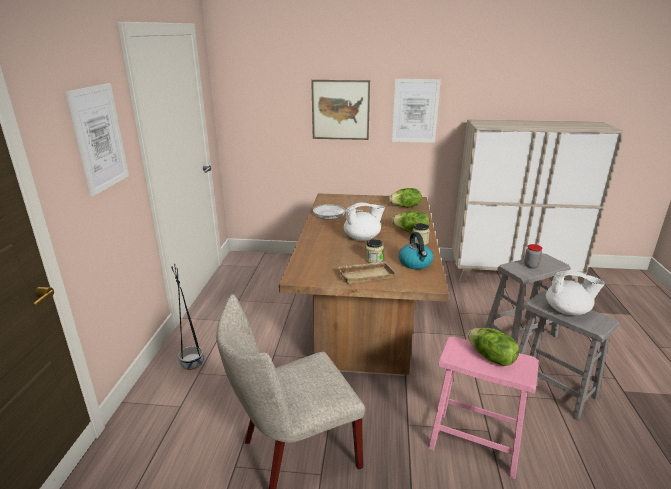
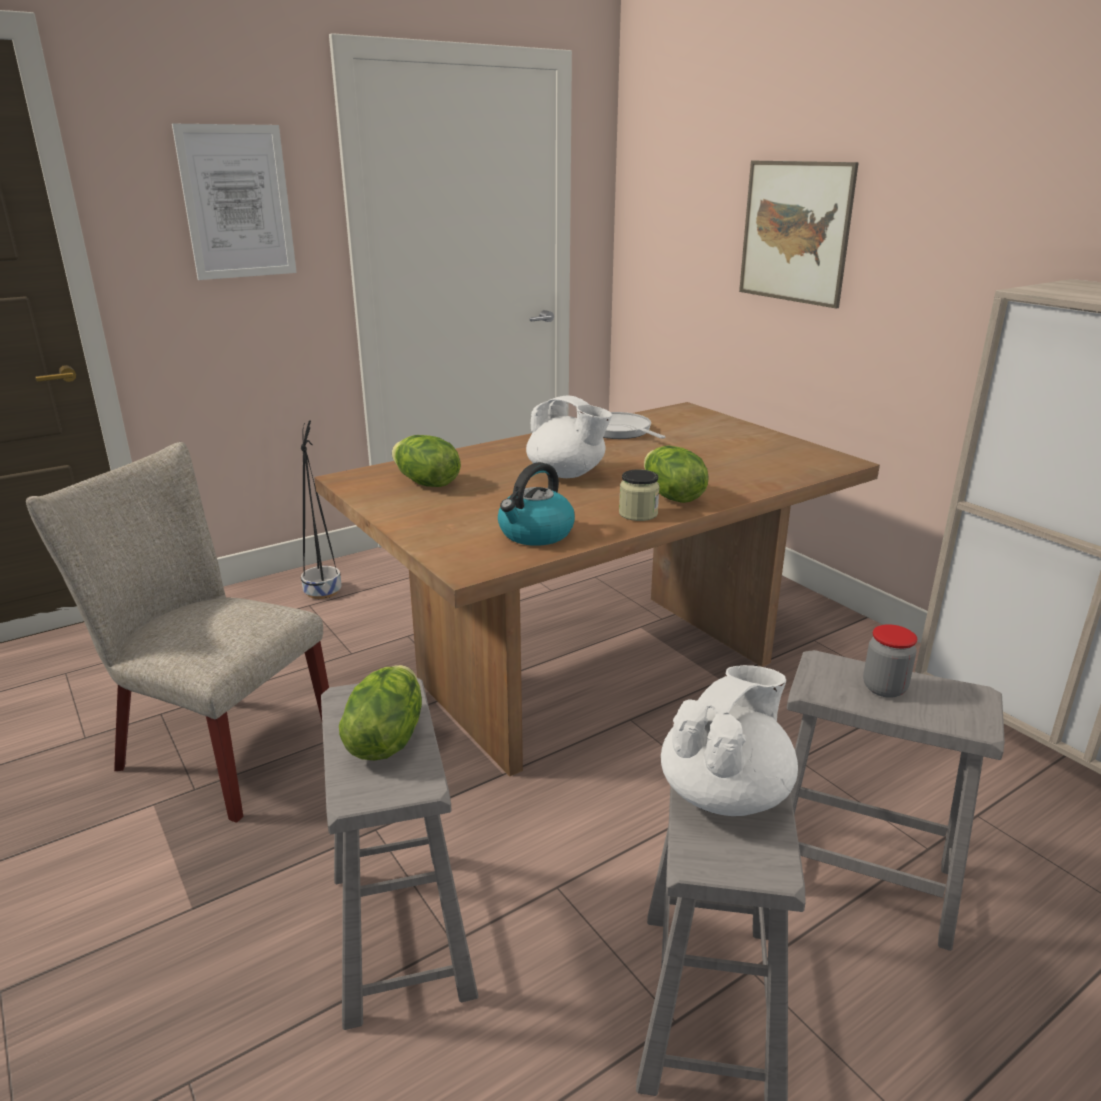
camera: 50 degrees right, 0 degrees up
beige tray [338,262,396,284] -> none
jar [365,239,384,263] -> none
lettuce [389,188,422,207] -> lettuce moved to [392,435,461,487]
picture [392,79,441,143] -> none
pink stool [428,336,539,479] -> grey stool [321,678,479,1030]
white teapot [546,270,605,316] -> white teapot turned 120 degrees counterclockwise [661,665,798,816]

